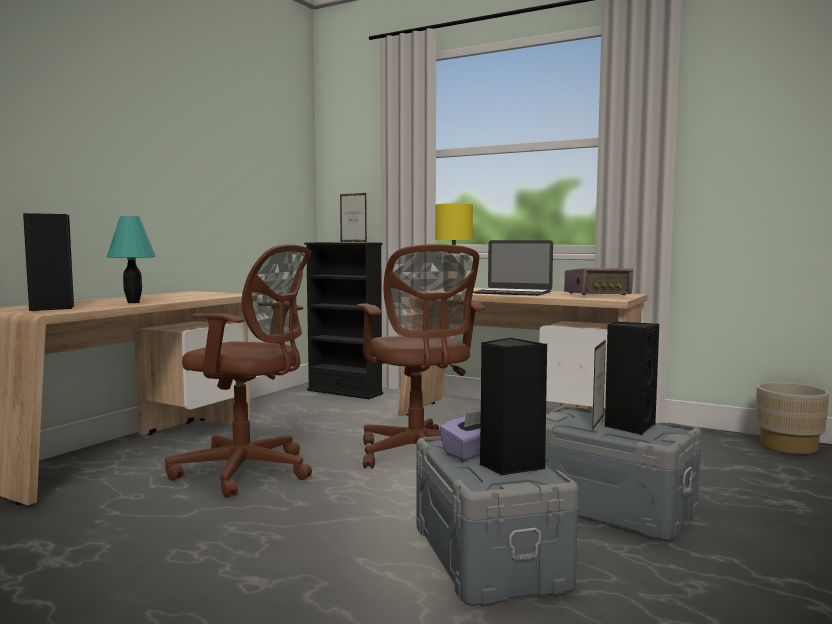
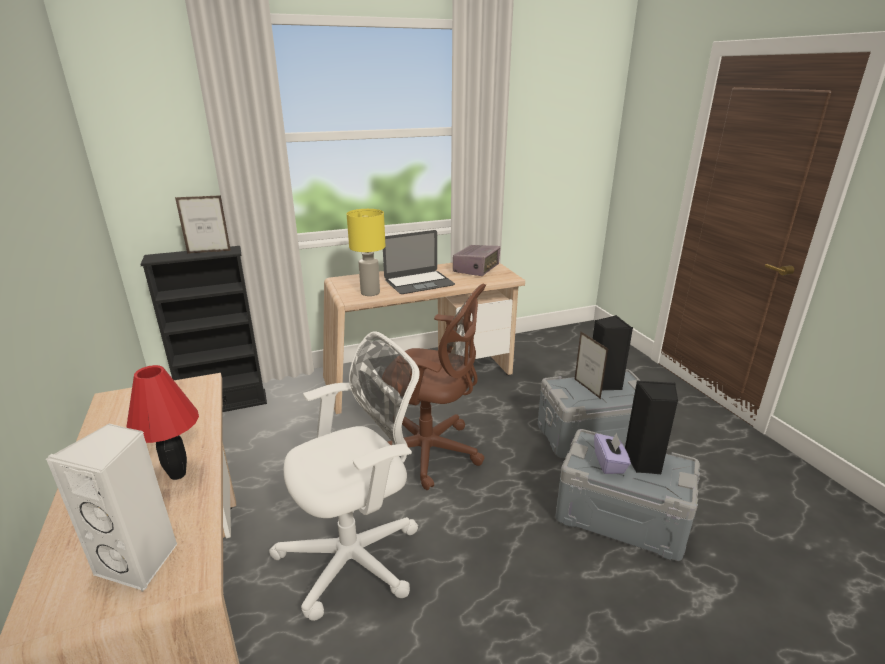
camera: 50 degrees left, 20 degrees up
black speaker [23,213,74,311] -> white speaker [46,423,178,591]
turquoise table lamp [107,216,156,303] -> red table lamp [126,365,199,480]
brown office chair [165,244,312,498] -> white office chair [269,331,420,621]
beige planter [756,382,829,455] -> none

